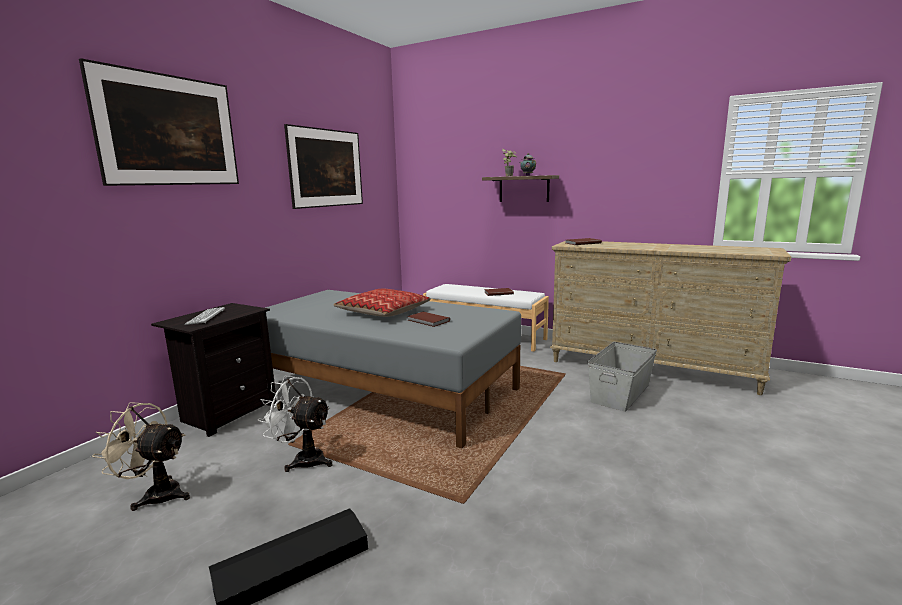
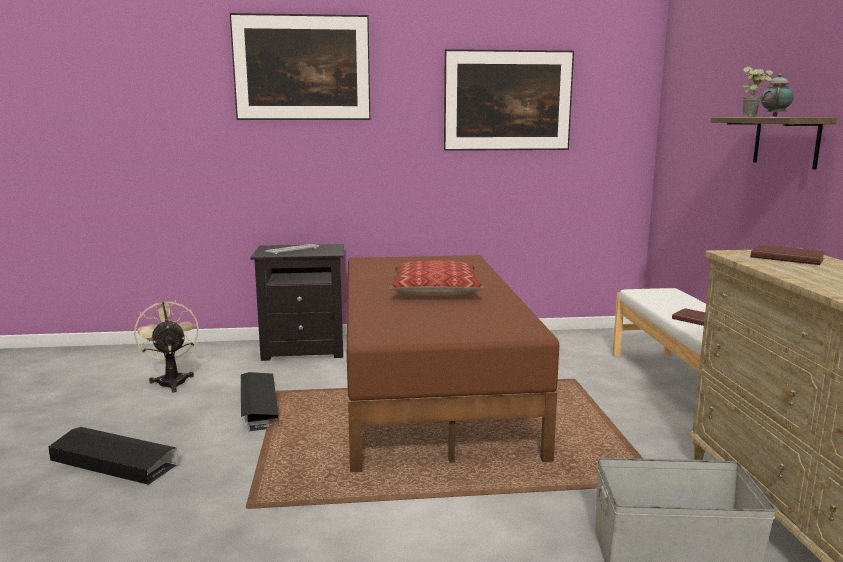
camera: 55 degrees right, 0 degrees up
white fan [258,376,332,472] -> black storage box [241,372,279,431]
grey bed [265,290,521,449] -> brown bed [347,255,559,473]
brown book [407,312,450,327] -> none

